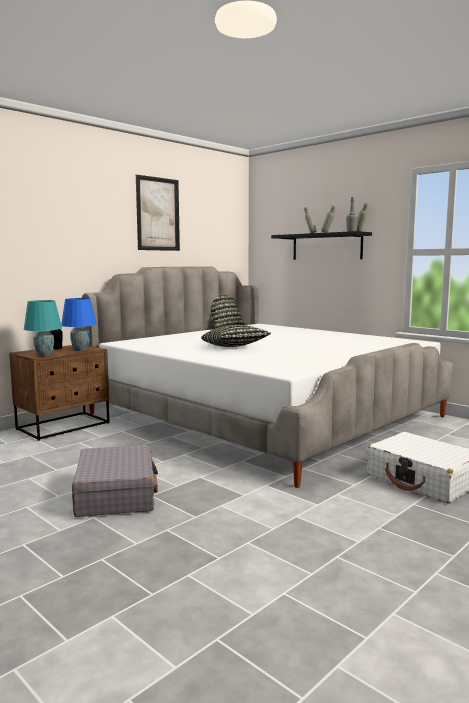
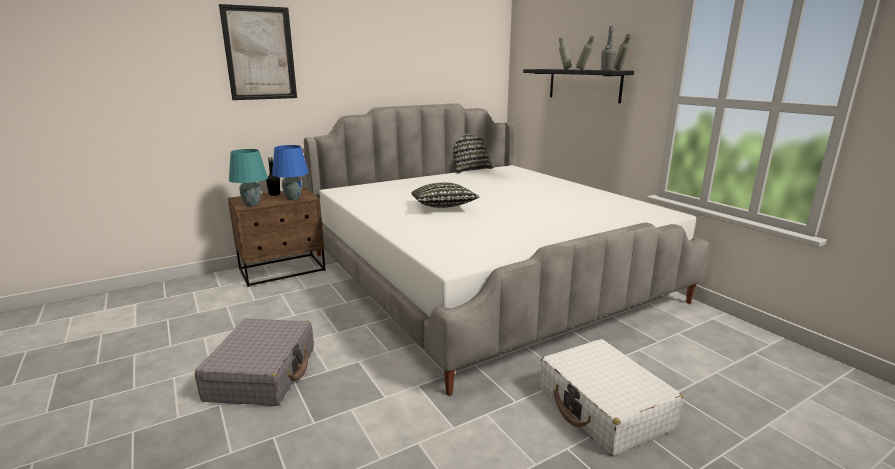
camera: 15 degrees right, 10 degrees up
picture [136,175,180,251] -> picture moved to [219,4,297,100]

